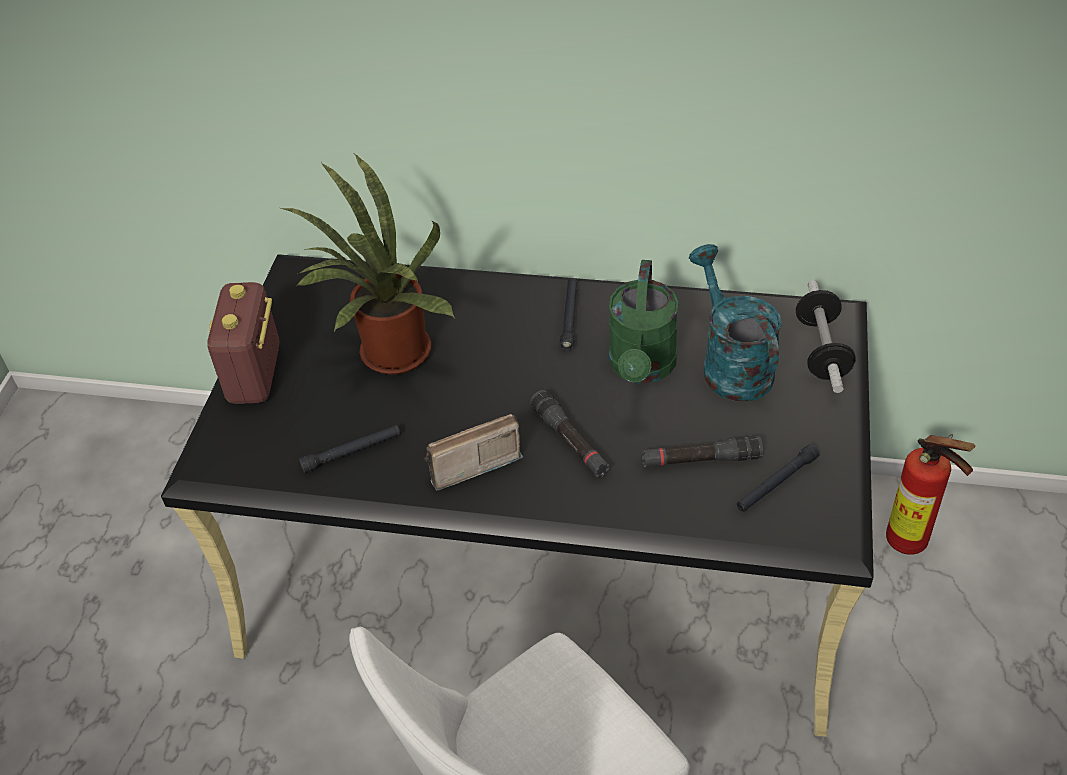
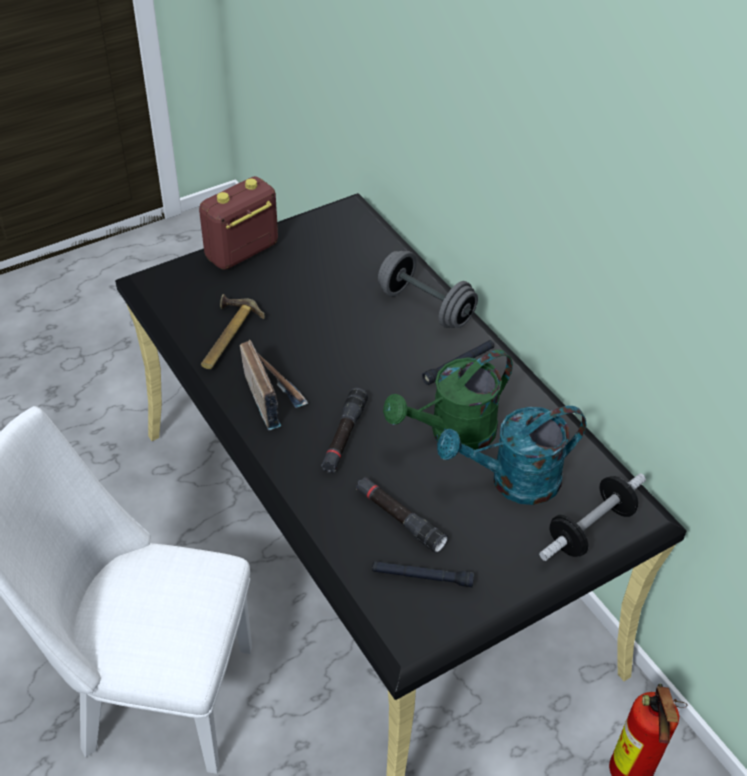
camera: 45 degrees right, 0 degrees up
potted plant [281,153,455,375] -> none
black flashlight [299,425,401,473] -> hammer [201,294,265,369]
radio [424,414,523,490] -> radio turned 45 degrees clockwise [240,340,308,430]
turquoise watering can [689,244,782,401] -> turquoise watering can turned 135 degrees counterclockwise [437,406,586,505]
none -> grey dumbbell [378,251,478,328]

